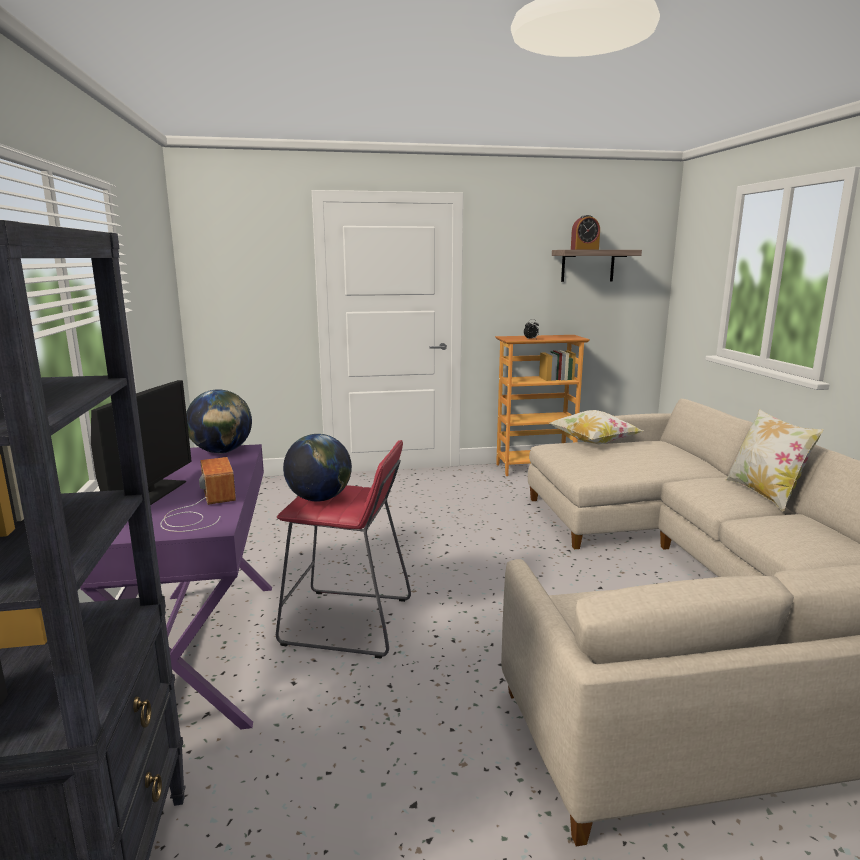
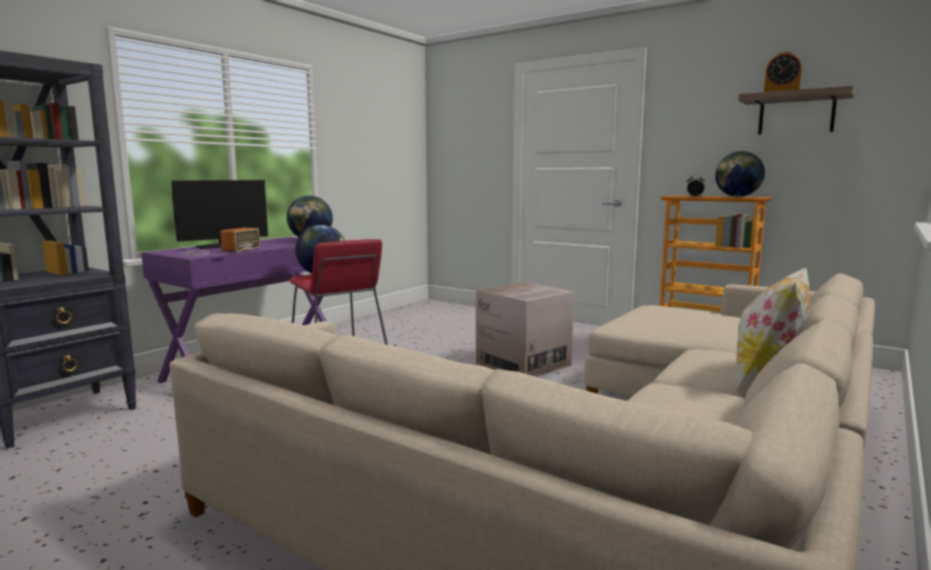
camera: 45 degrees right, 5 degrees down
pillow [550,410,643,444] -> none
none -> cardboard box [476,282,574,377]
none -> globe [715,151,765,197]

